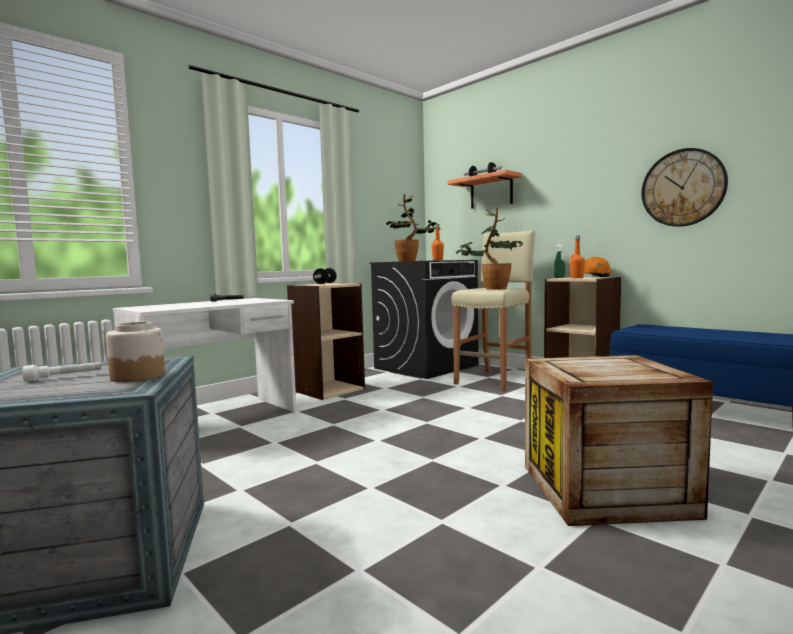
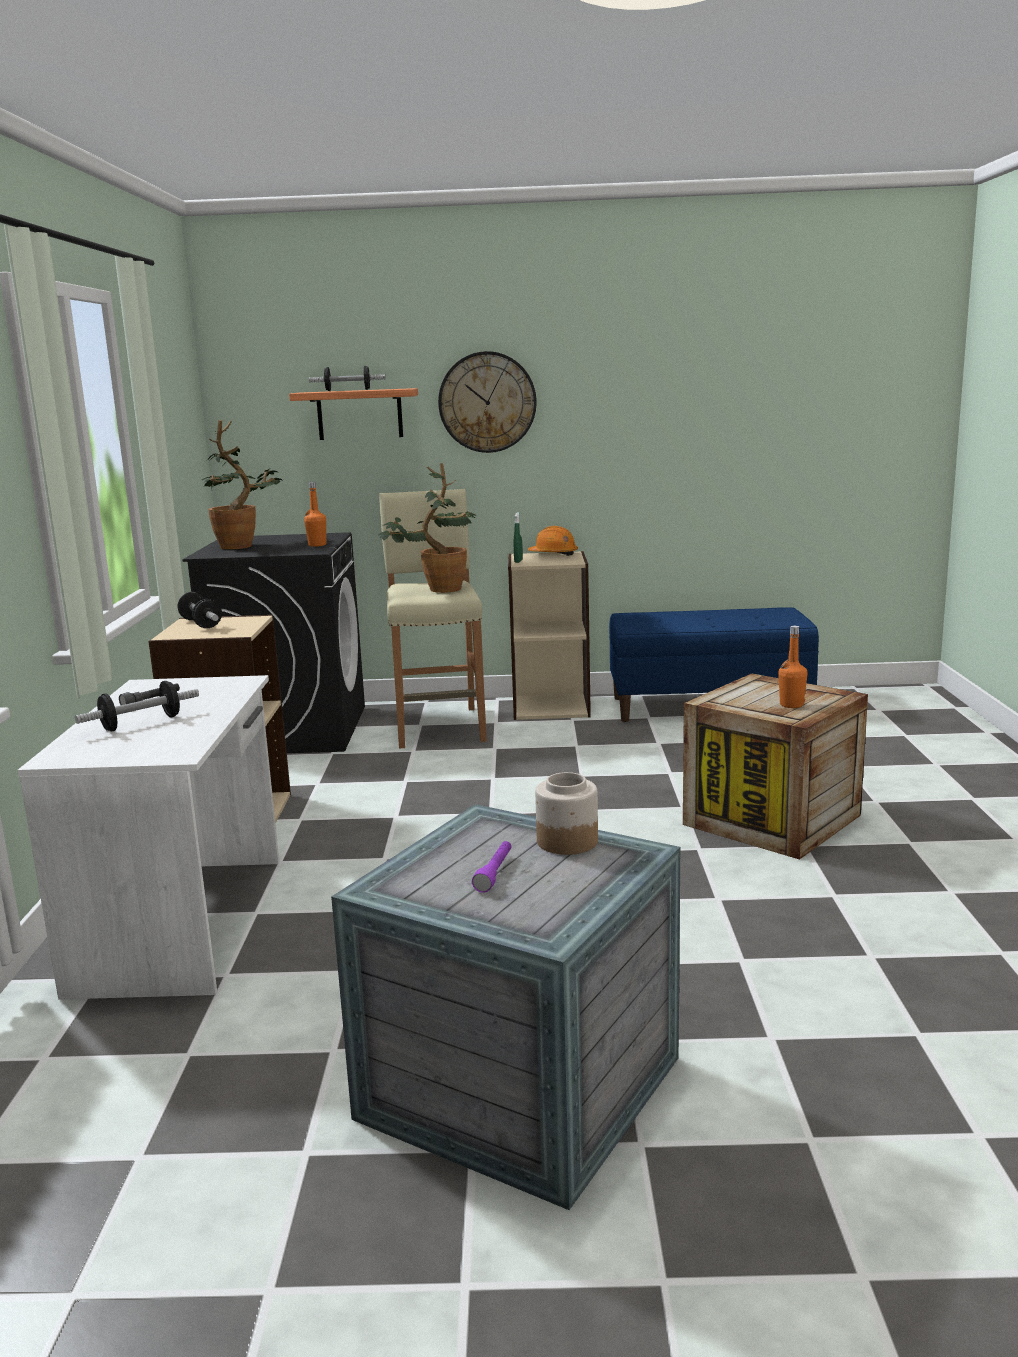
camera: 45 degrees left, 10 degrees up
white flashlight [22,362,101,382] -> purple flashlight [472,841,511,893]
orange bottle [570,236,585,278] -> orange bottle moved to [778,626,808,708]
wall clock [642,148,728,227] -> wall clock moved to [438,351,537,453]
none -> dumbbell [75,681,199,731]

